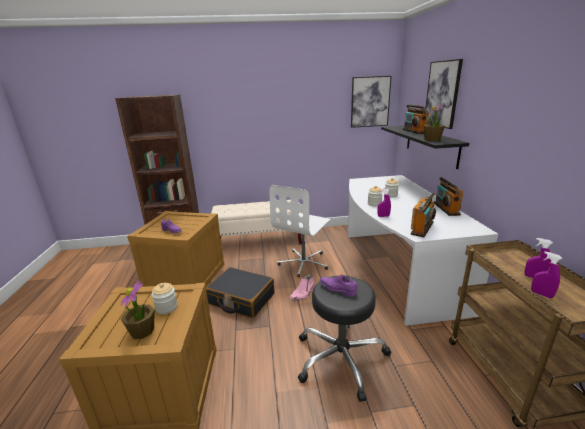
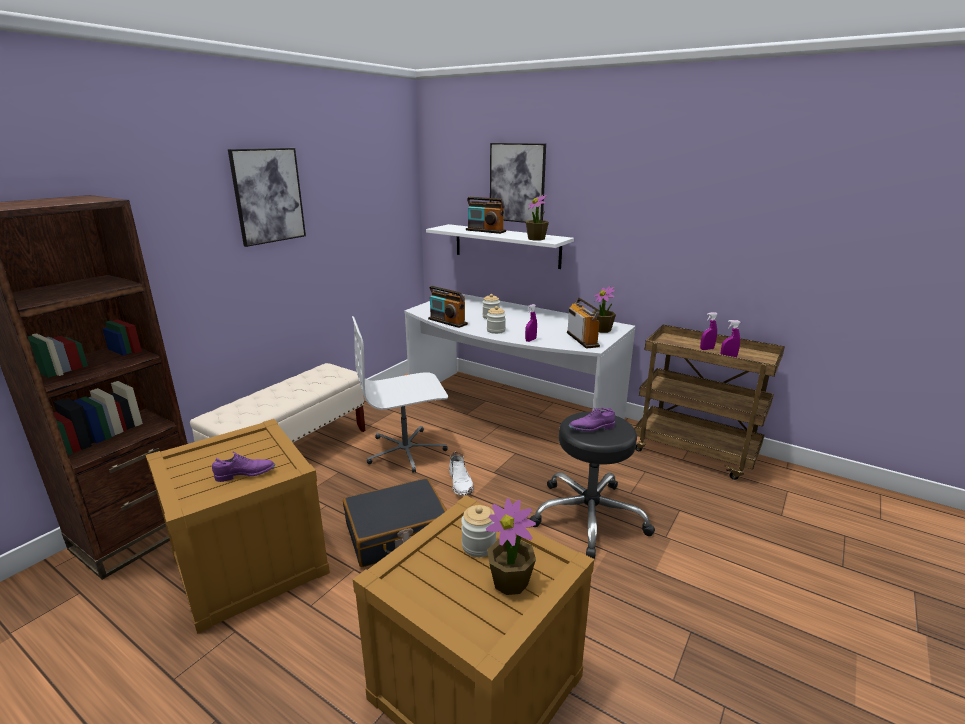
camera: 50 degrees left, 0 degrees up
white office chair [270,185,331,277] -> white office chair turned 90 degrees clockwise [352,316,448,473]
pink boot [289,273,315,301] -> white boot [449,452,473,495]
picture [351,76,392,128] -> picture moved to [228,148,306,247]
black shelf [381,125,469,169] -> white shelf [426,224,574,269]
radio [434,177,464,216] -> radio moved to [428,286,468,328]
none -> potted plant [592,286,616,333]

